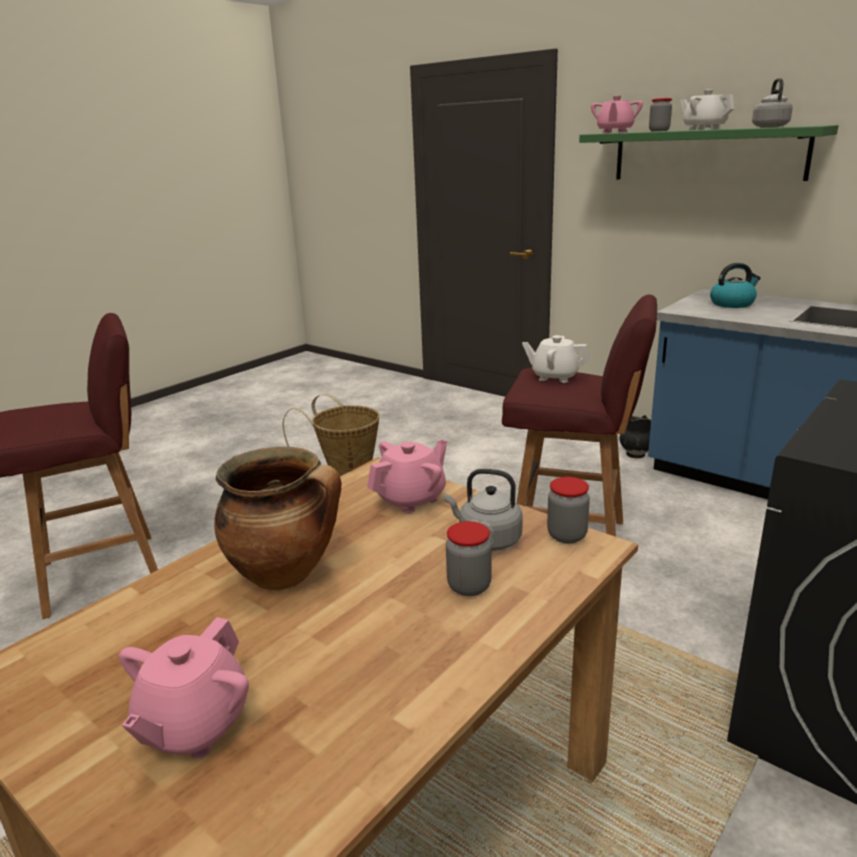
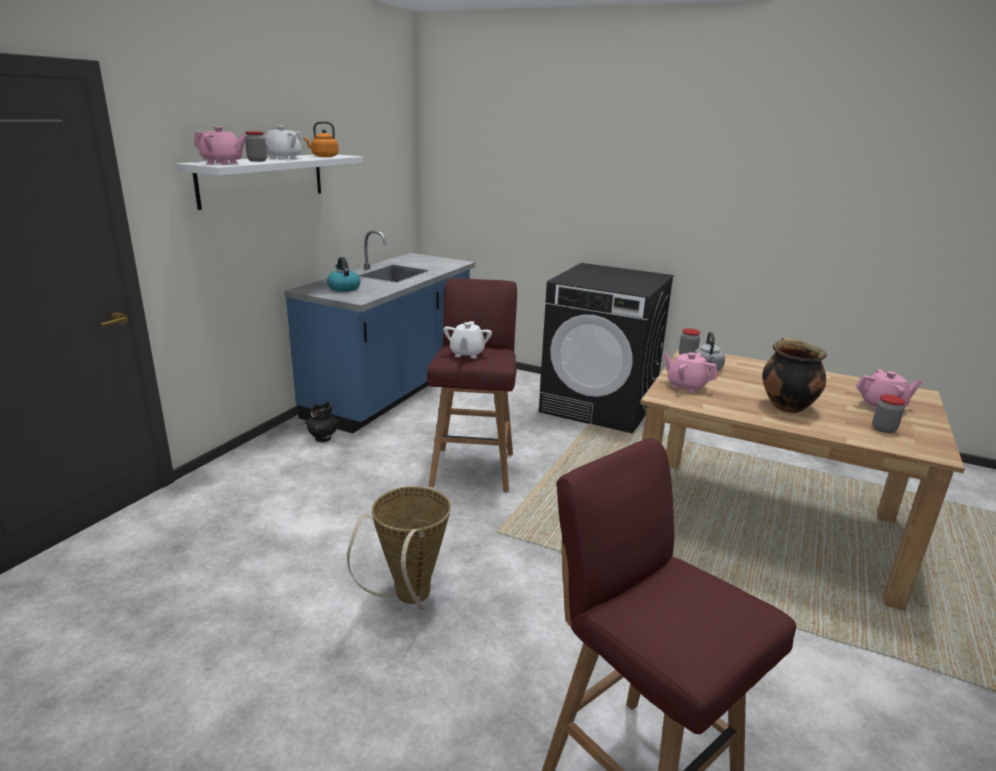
camera: 105 degrees left, 0 degrees up
jar [446,521,492,596] -> jar moved to [872,395,905,433]
green shelf [579,125,838,181] -> white shelf [177,155,363,210]
grey kettle [752,78,793,128] -> orange kettle [303,121,339,157]

